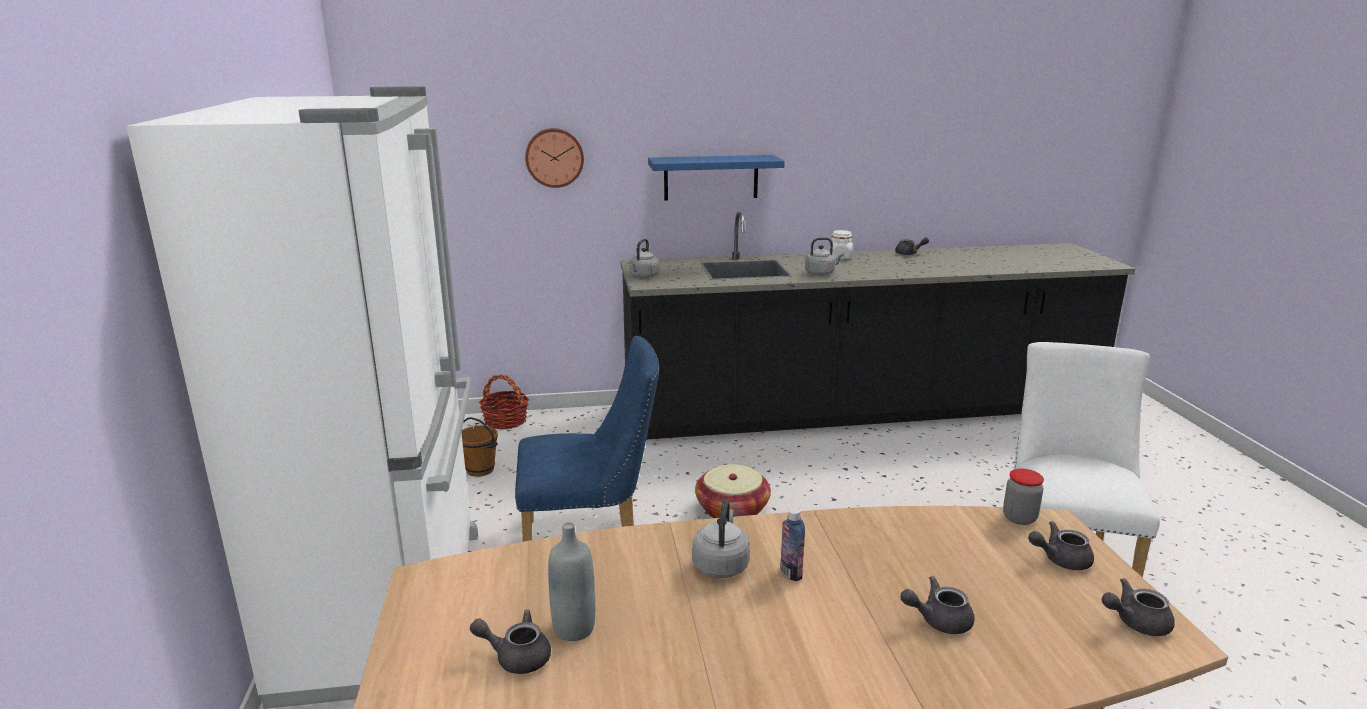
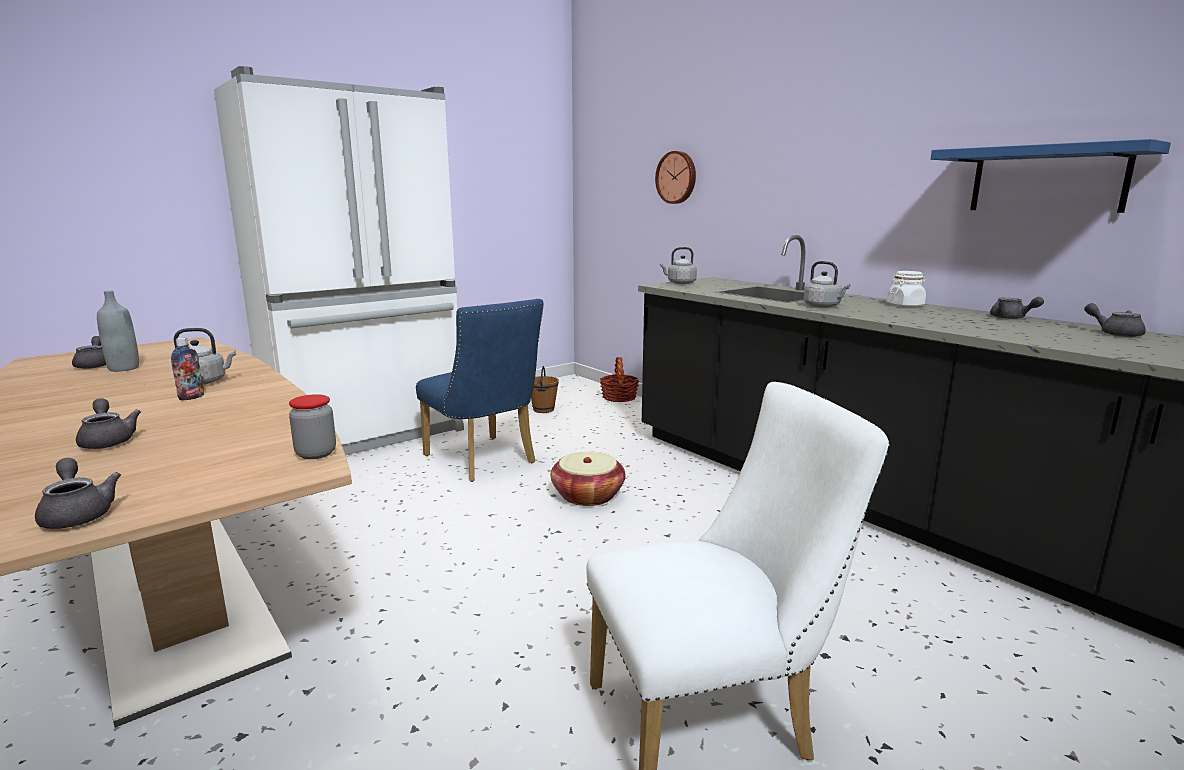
camera: 60 degrees right, 5 degrees down
blue shelf [648,155,785,201] -> blue shelf moved to [931,139,1171,213]
grey teapot [1028,521,1094,570] -> grey teapot moved to [1084,303,1146,337]

